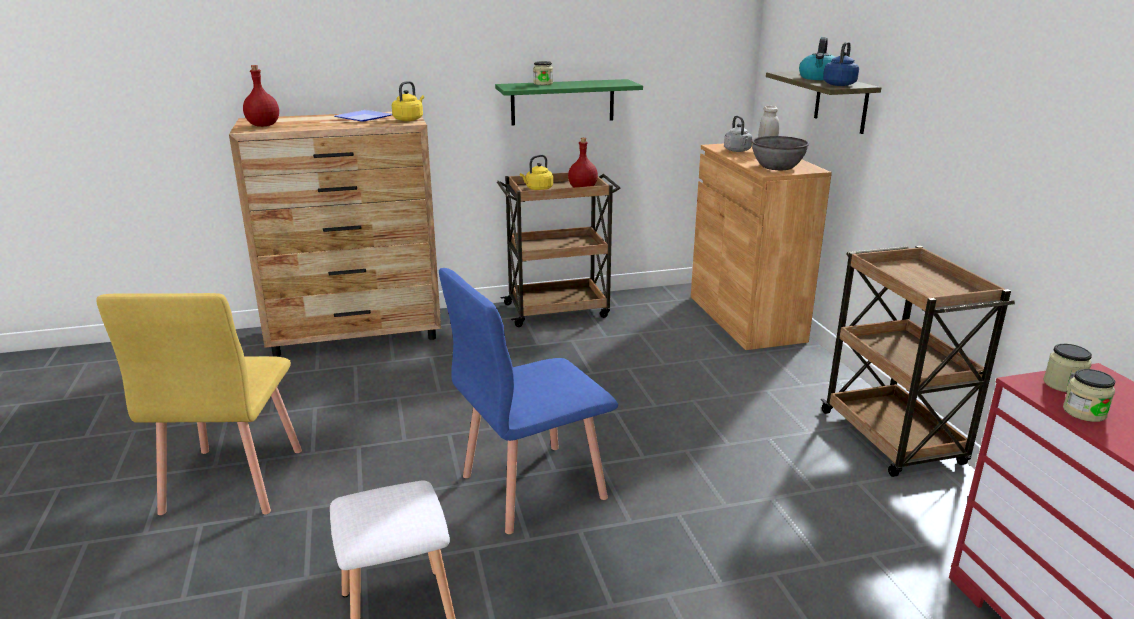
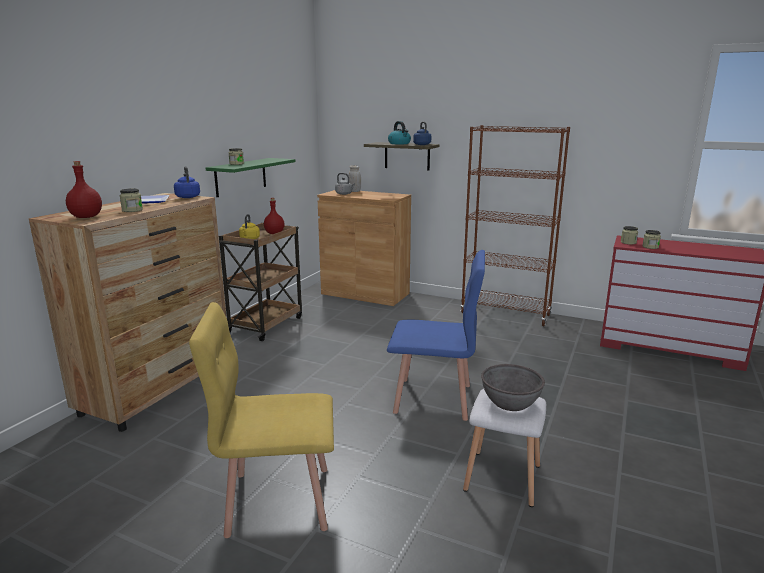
camera: 50 degrees left, 5 degrees down
yellow chair [96,293,302,515] -> yellow chair turned 135 degrees clockwise [189,302,334,538]
yellow kettle [392,81,424,121] -> blue kettle [174,166,200,198]
blue chair [439,268,618,534] -> blue chair turned 90 degrees counterclockwise [387,250,485,421]
grey bowl [751,136,809,170] -> grey bowl moved to [481,364,545,411]
brown cart [821,246,1015,477] -> brown bookcase [460,125,570,326]
none -> jar [120,188,143,212]

